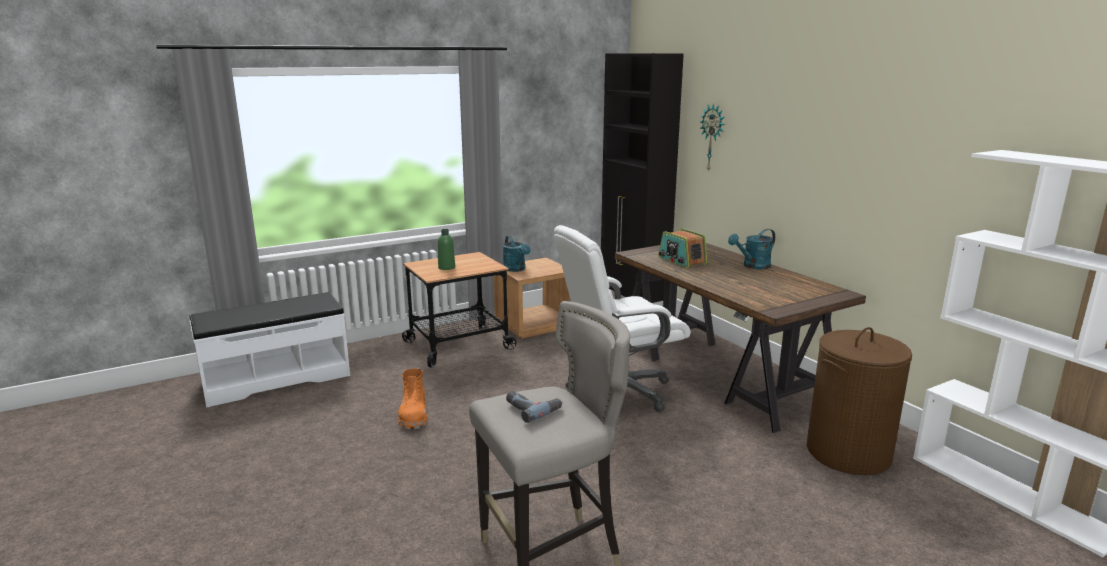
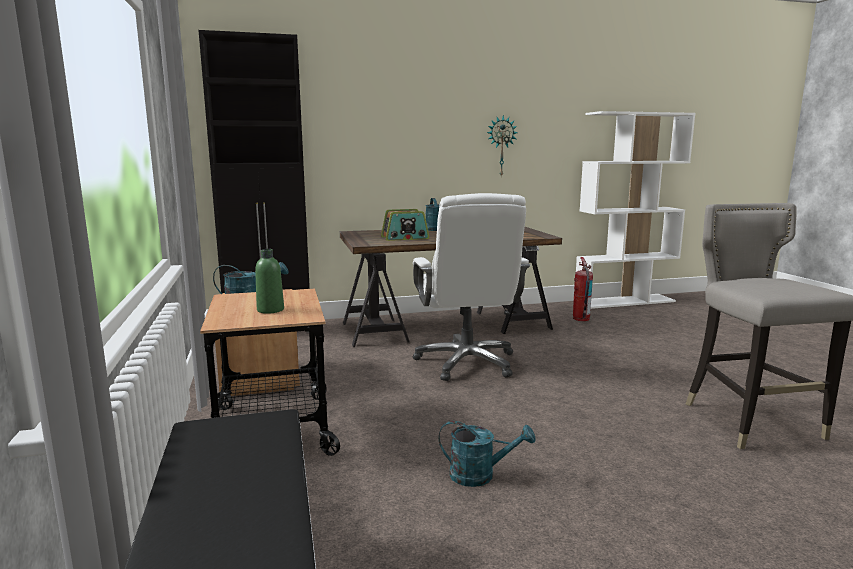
camera: 75 degrees left, 5 degrees down
orange boot [398,368,427,429] -> turquoise watering can [439,421,536,487]
power drill [506,391,562,423] -> none
wall clock [699,103,725,172] -> wall clock moved to [487,115,518,176]
brown laundry basket [807,327,912,475] -> fire extinguisher [573,257,593,321]

